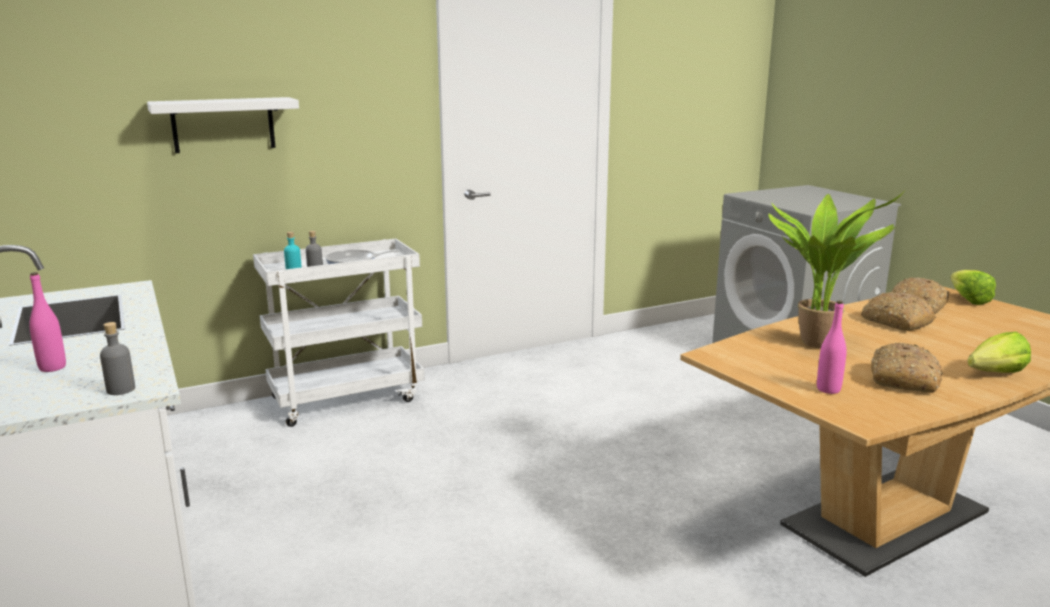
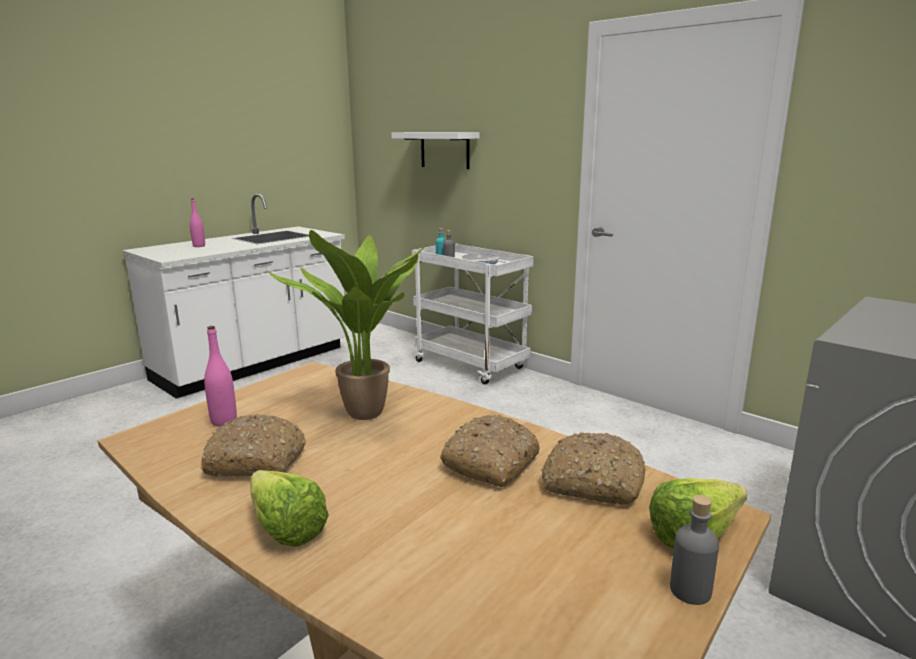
camera: 70 degrees right, 0 degrees up
grey bottle [100,322,135,395] -> grey bottle moved to [670,495,719,605]

